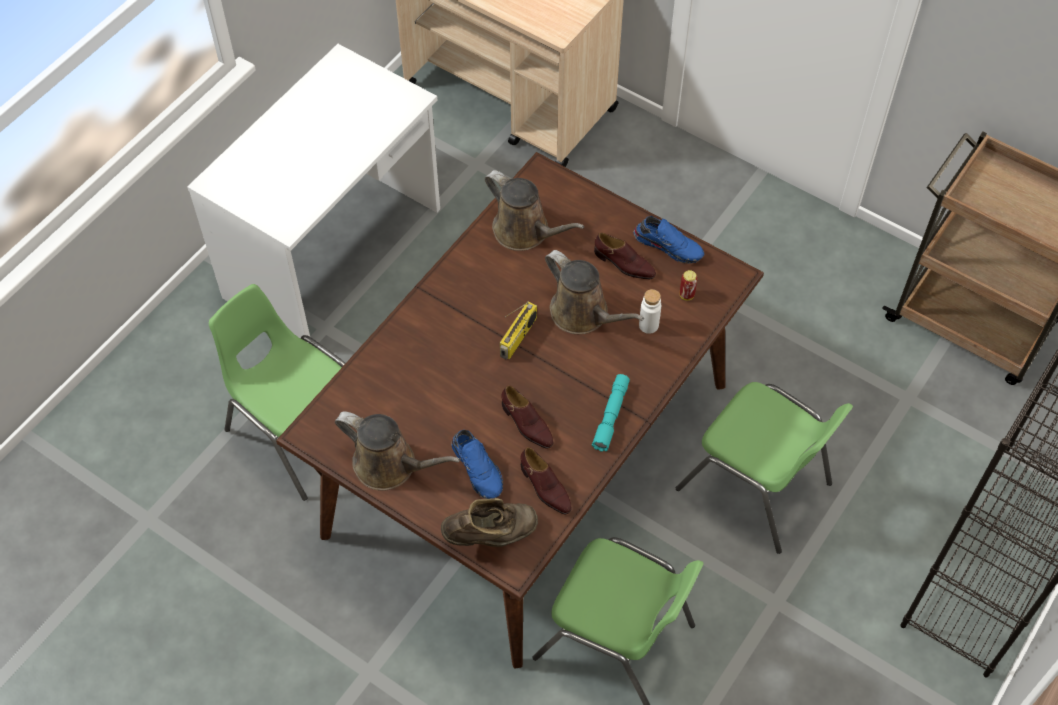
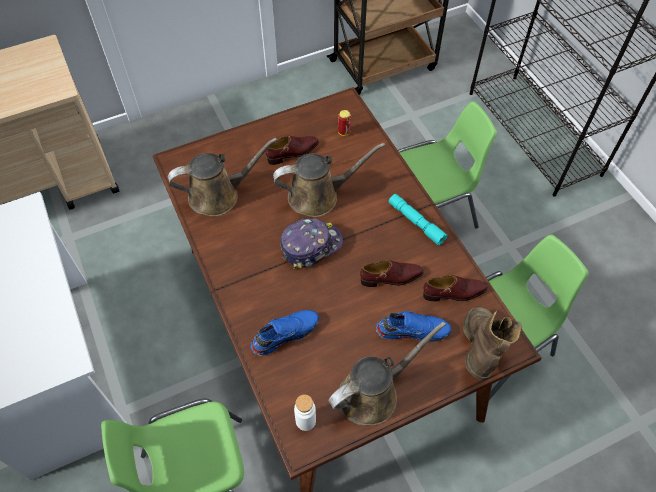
camera: 60 degrees left, 0 degrees up
radio [500,301,537,360] -> cap [281,218,343,269]
blue shoe [633,216,704,263] -> blue shoe moved to [250,310,319,356]
white bottle [639,289,661,334] -> white bottle moved to [294,394,316,431]

